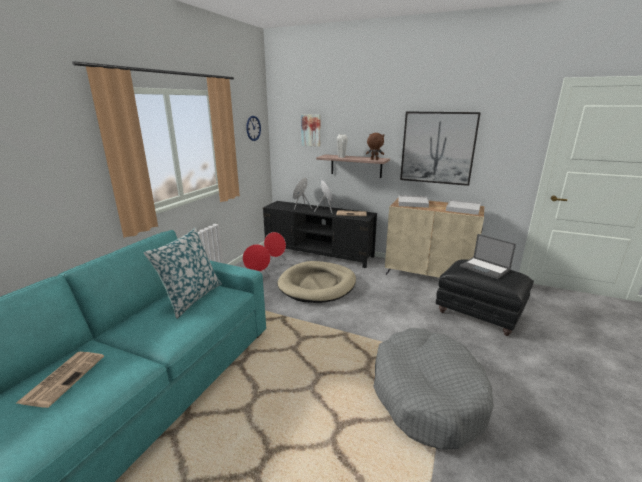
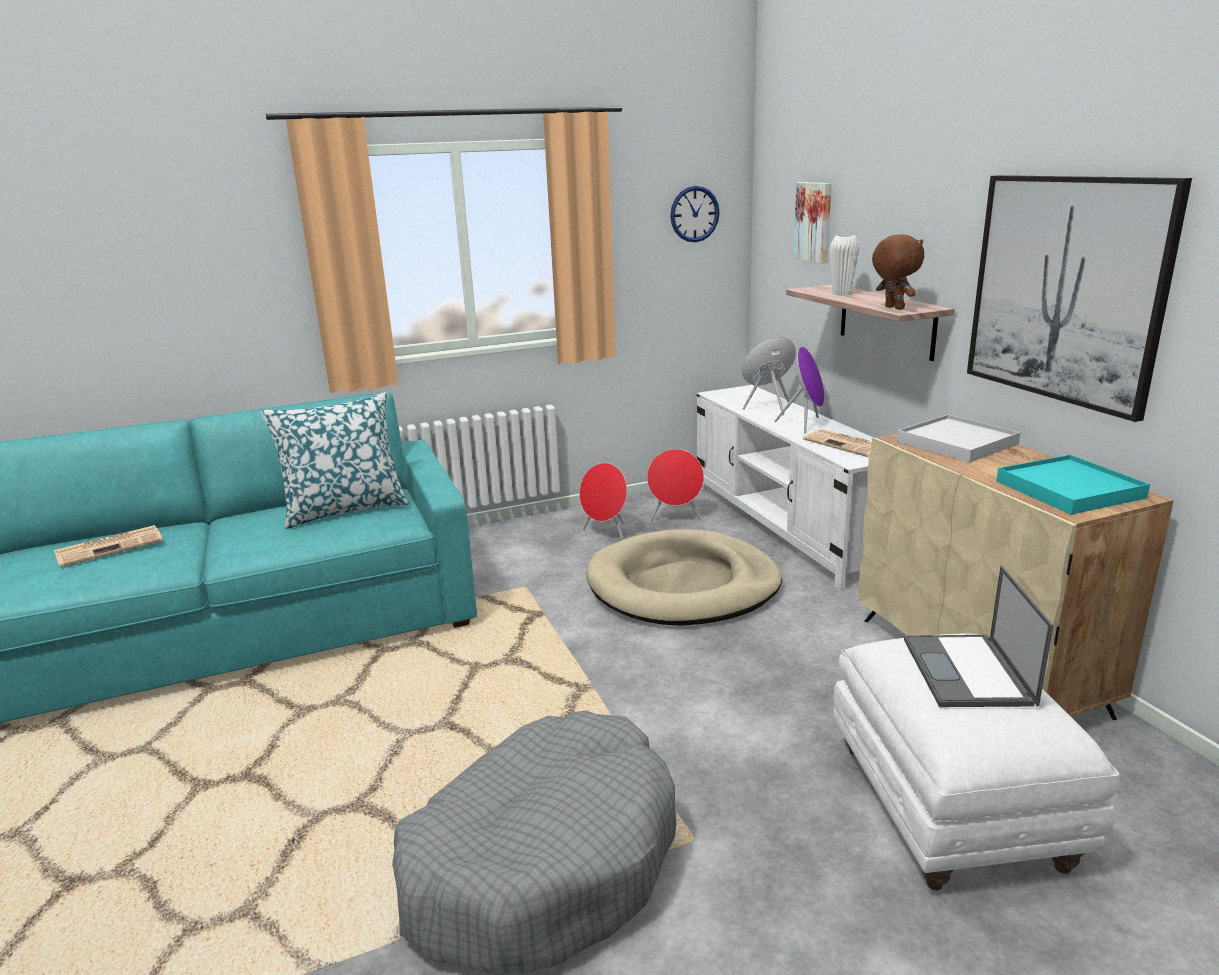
camera: 45 degrees right, 0 degrees up
black tv stand [263,201,377,268] -> white tv stand [697,385,874,592]
black ottoman [436,259,534,336] -> white ottoman [833,634,1120,891]
white tray [446,199,481,215] -> turquoise tray [996,455,1150,515]

